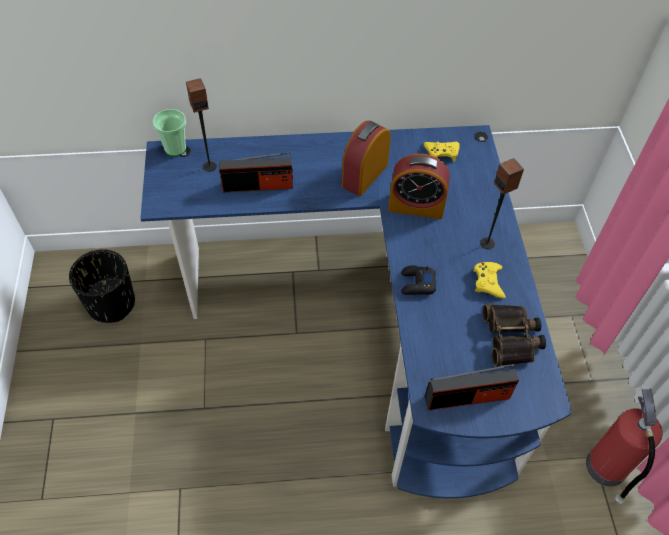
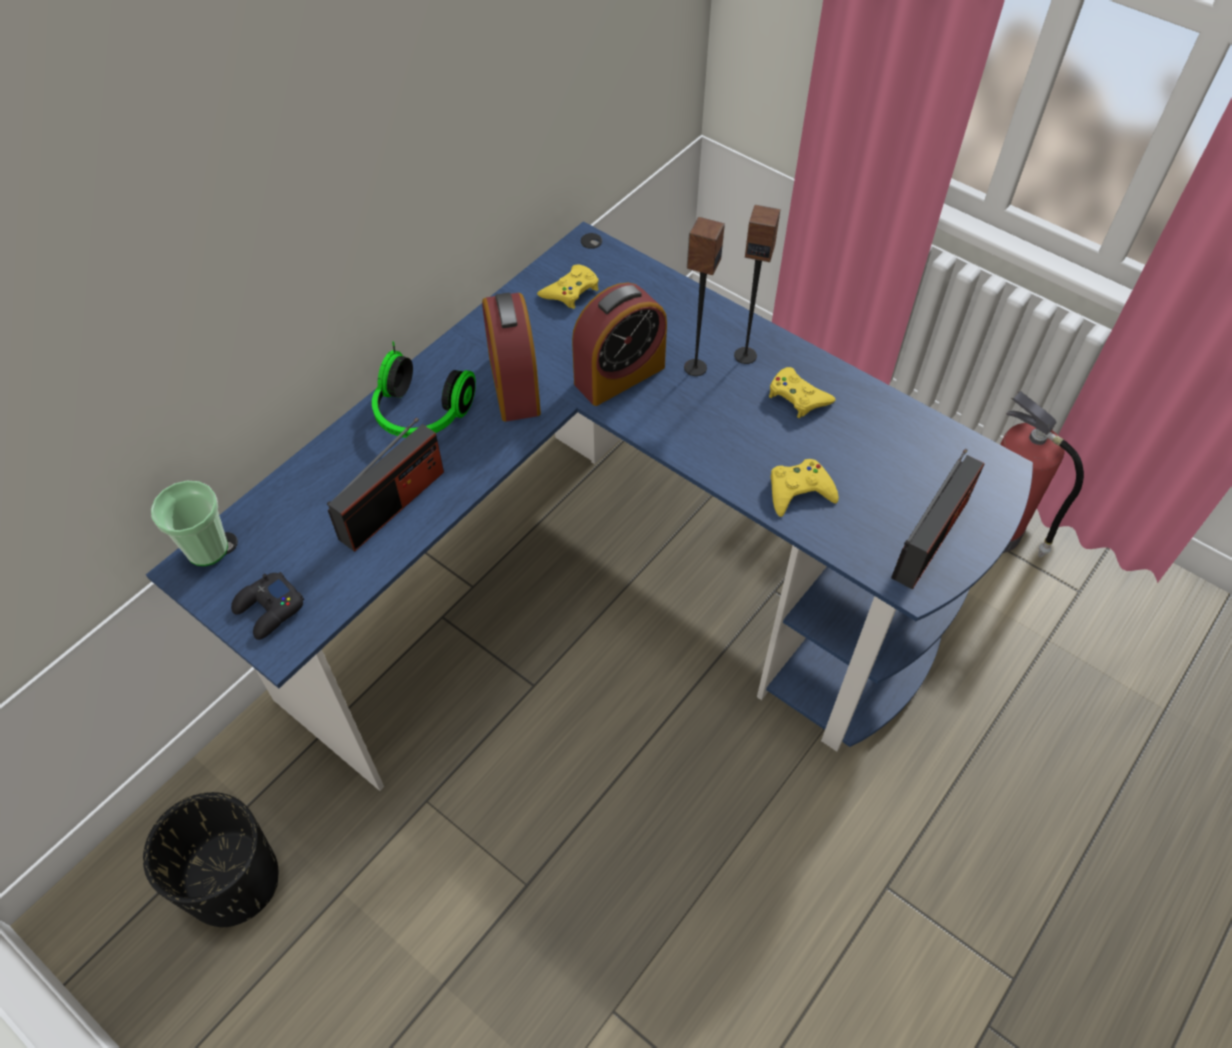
camera: 45 degrees left, 0 degrees up
speaker [186,78,217,172] -> speaker moved to [684,217,725,376]
black game controller [401,266,436,295] -> black game controller moved to [231,572,304,640]
binoculars [483,304,546,366] -> none
none -> headphones [372,341,476,438]
none -> yellow game controller [771,459,839,517]

